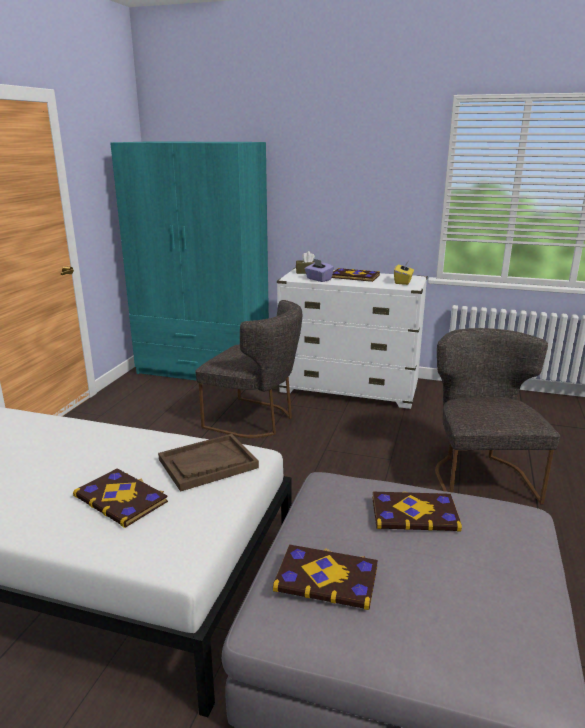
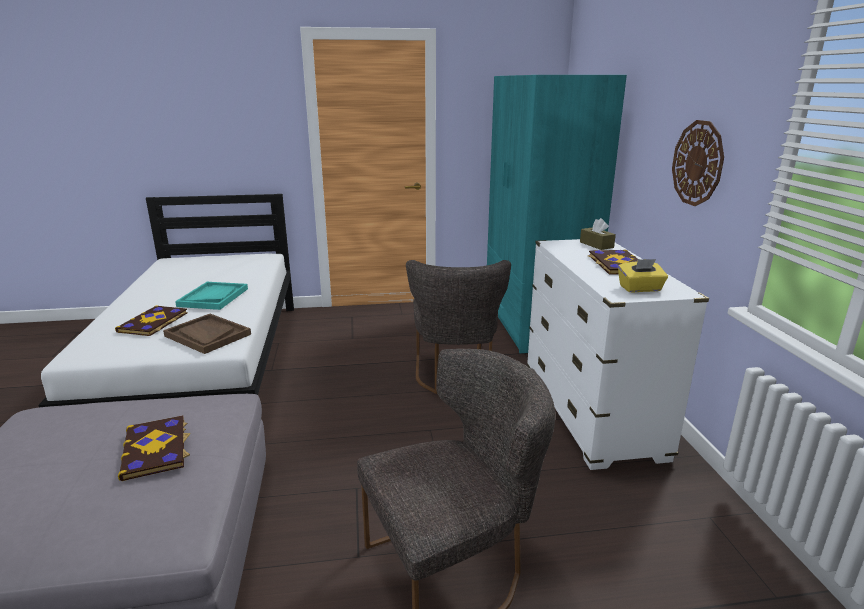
camera: 65 degrees right, 0 degrees up
book [273,544,378,610] -> none
purple tissue box [305,258,334,282] -> none
none -> turquoise tray [175,282,248,310]
none -> wall clock [672,120,724,206]

